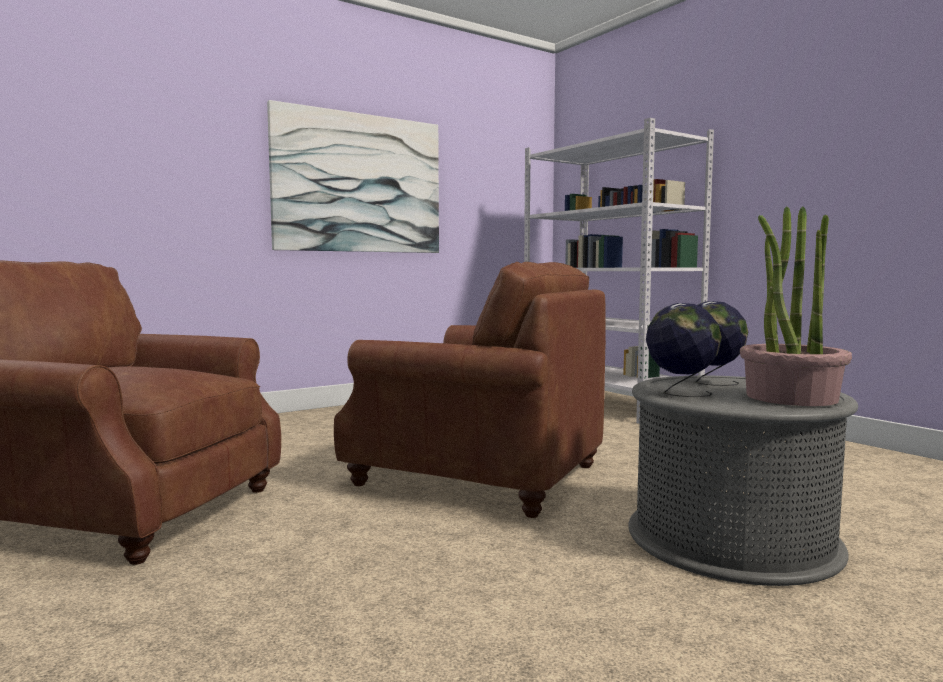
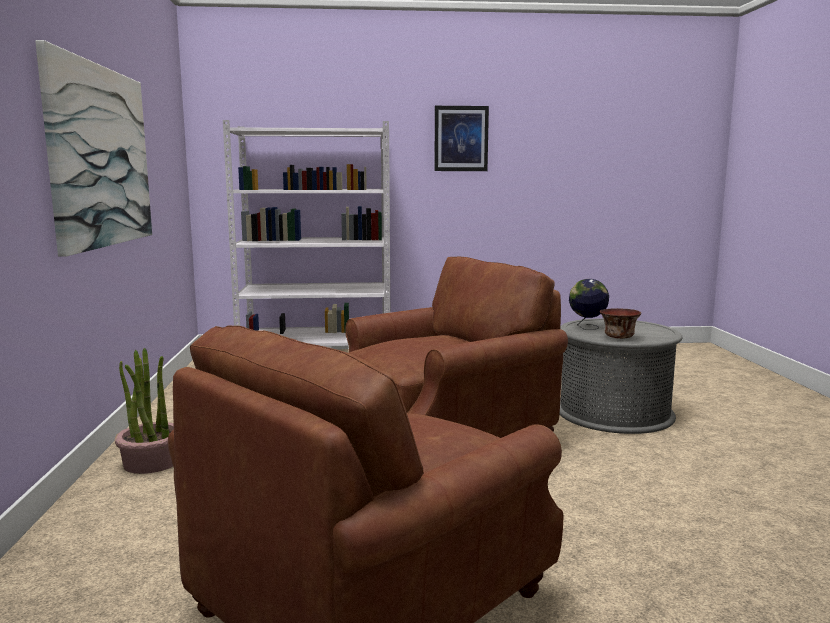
camera: 60 degrees left, 5 degrees up
globe [646,303,722,397] -> bowl [600,308,641,339]
potted plant [740,206,852,406] -> potted plant moved to [115,348,174,474]
none -> picture [434,106,489,171]

